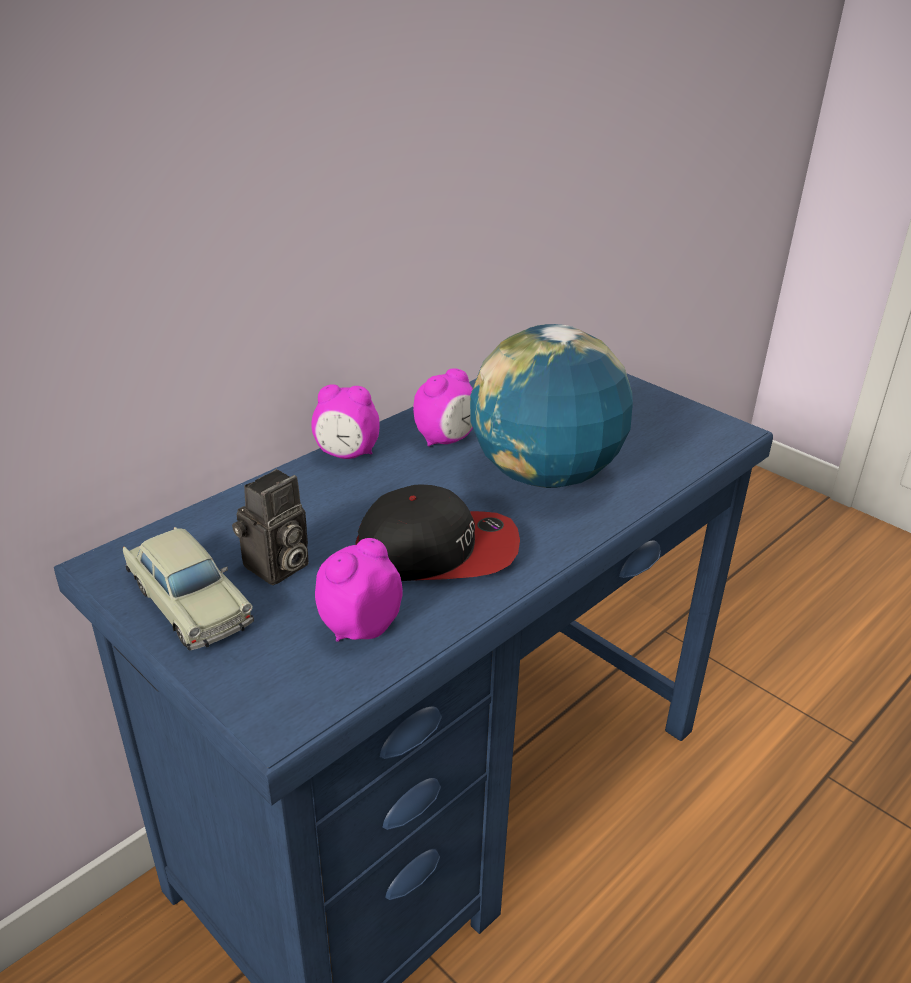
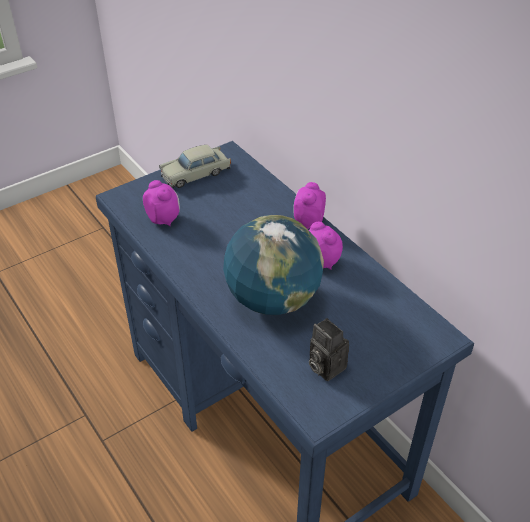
camera: 100 degrees right, 10 degrees up
camera [232,469,309,585] -> camera moved to [309,318,349,381]
cap [355,484,520,581] -> none

